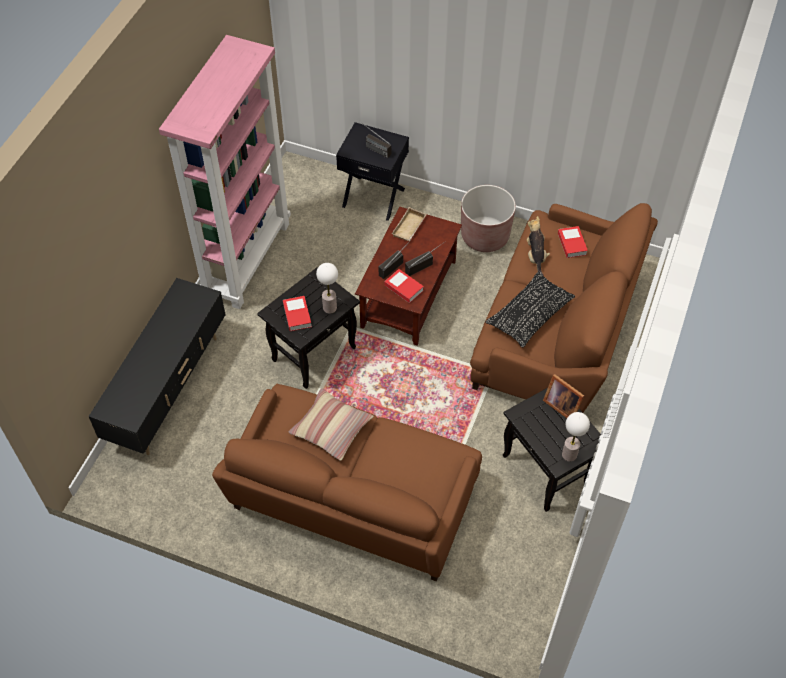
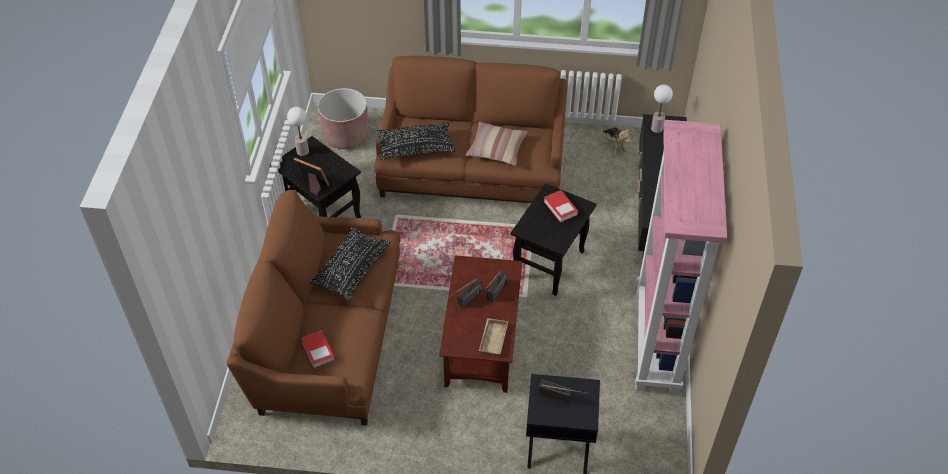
camera: 165 degrees right, 5 degrees down
table lamp [316,263,338,314] -> table lamp moved to [651,85,673,133]
book [385,269,424,303] -> none
brown planter [461,185,516,252] -> brown planter moved to [318,88,368,149]
plush toy [527,216,550,275] -> plush toy moved to [603,128,630,153]
none -> black pillow [376,122,455,160]

